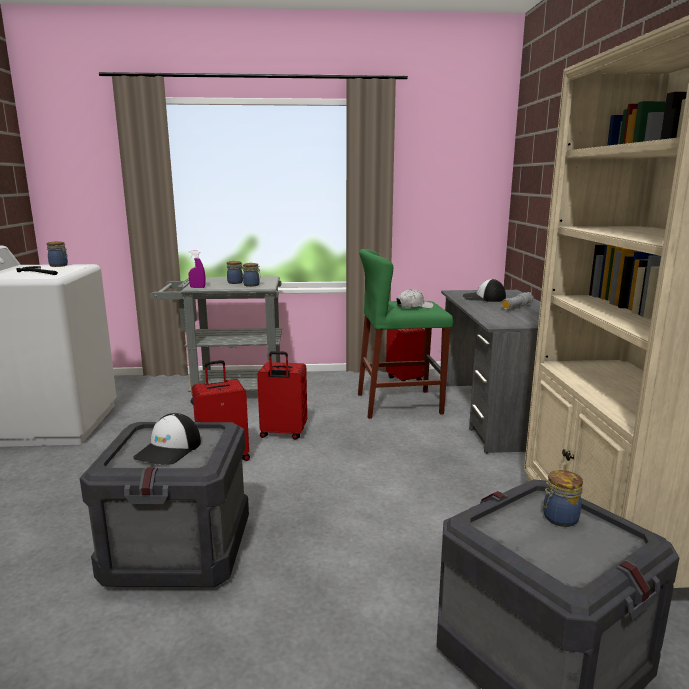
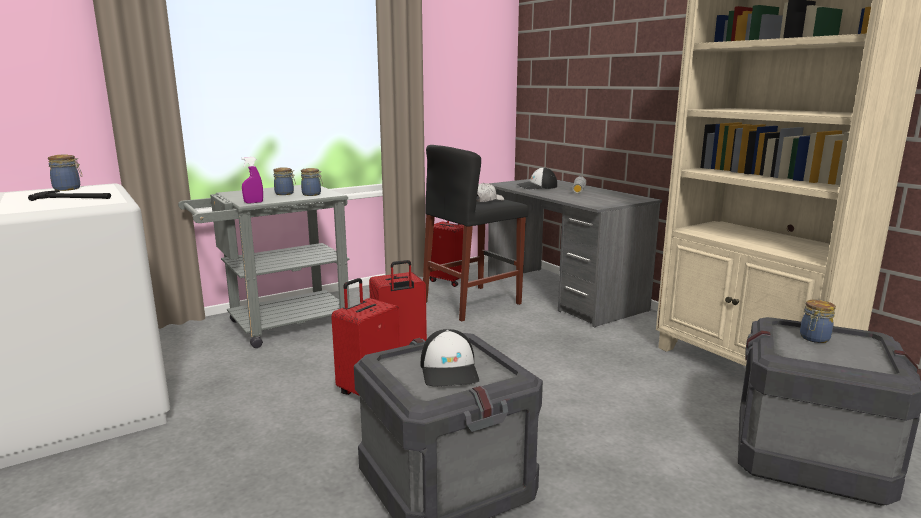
camera: 30 degrees left, 0 degrees up
green stool [358,249,453,419] -> black stool [423,145,529,322]

